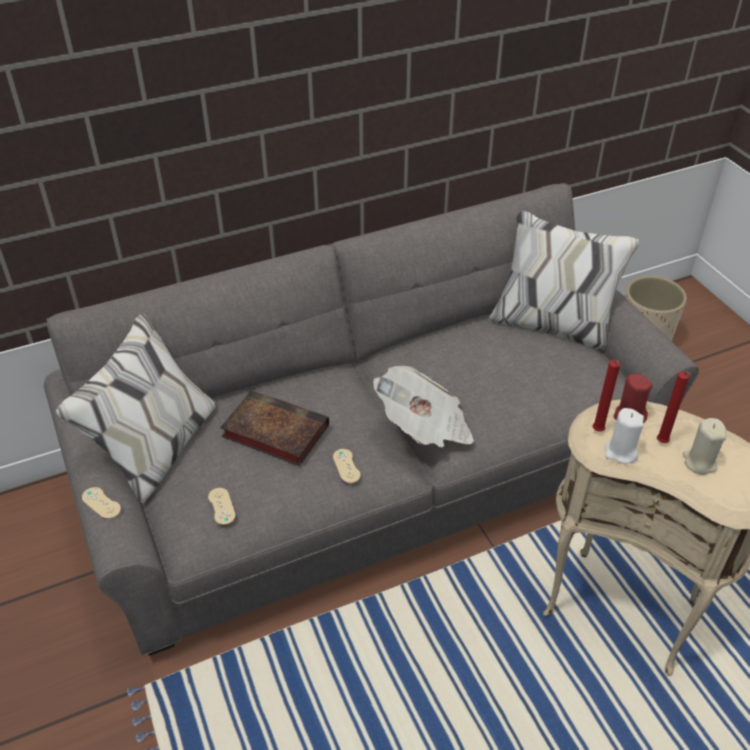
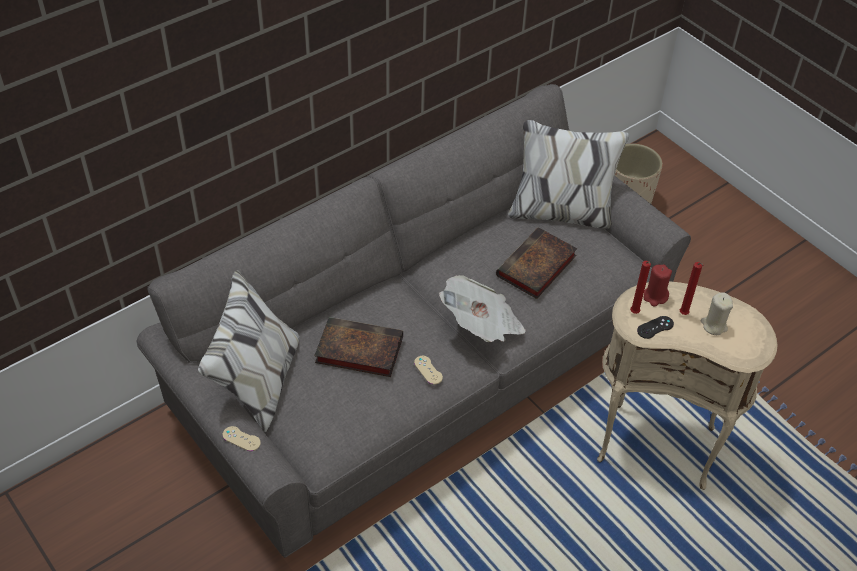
camera: 15 degrees left, 5 degrees up
beige game controller [208,488,236,525] -> none
white candle [604,408,644,464] -> black game controller [637,316,674,339]
none -> book [496,227,577,299]

